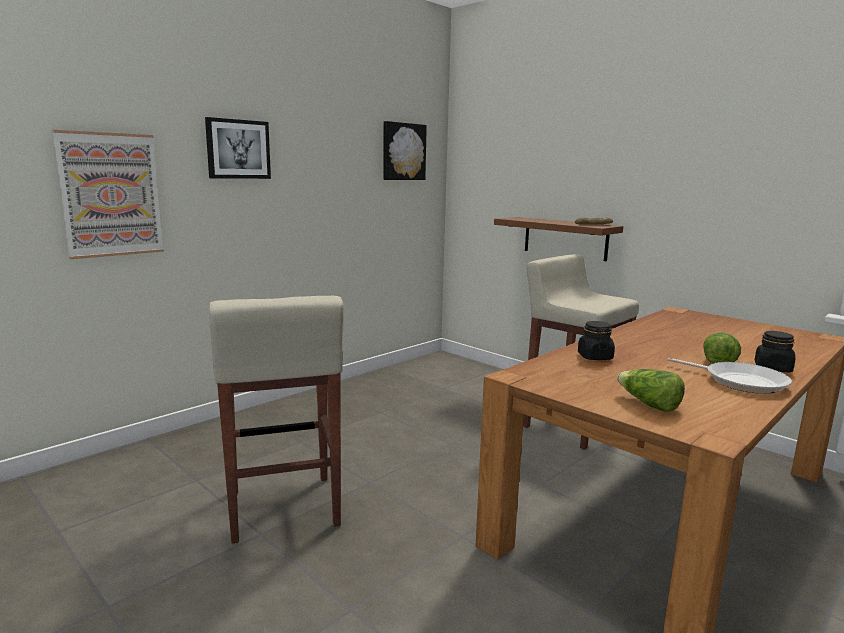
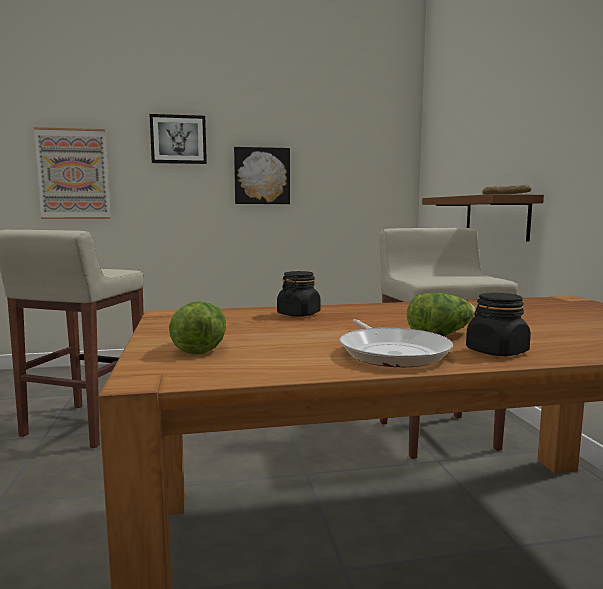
camera: 35 degrees right, 5 degrees down
picture [383,121,427,180] -> picture moved to [234,147,290,204]

